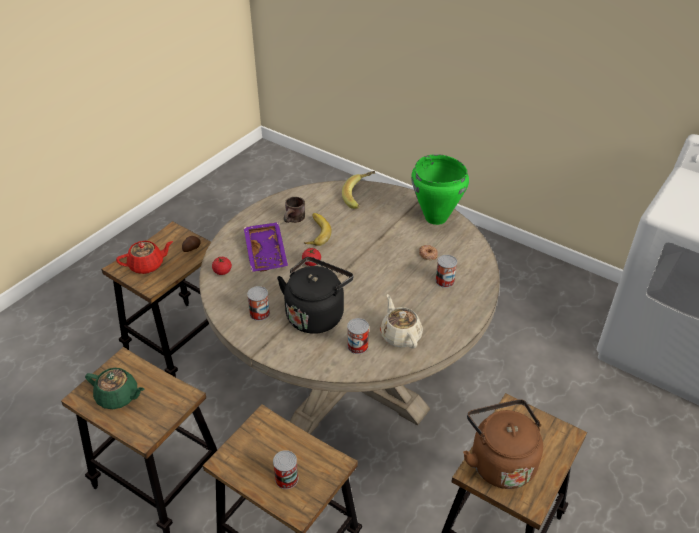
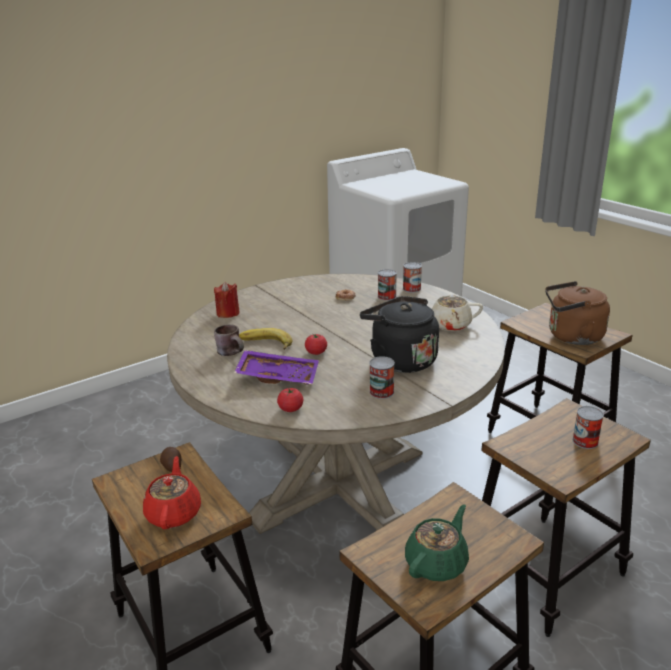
camera: 70 degrees left, 15 degrees down
banana [342,171,375,209] -> red candle [214,282,240,318]
can [347,318,369,354] -> can moved to [403,262,422,293]
green cooking pot [411,154,469,225] -> none

